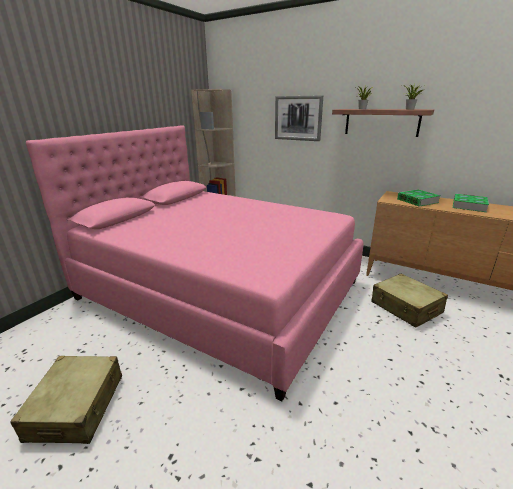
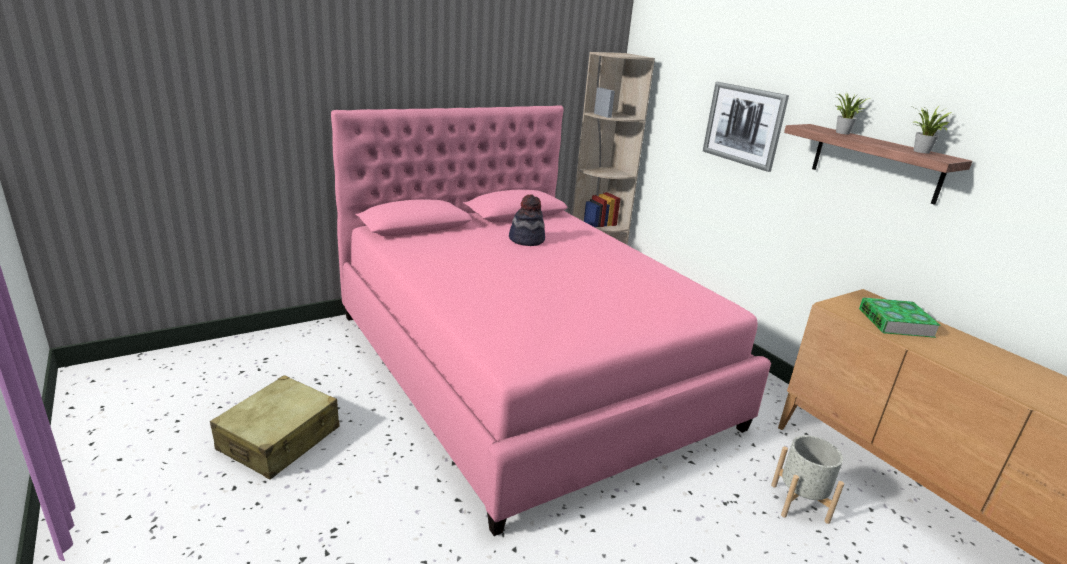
camera: 25 degrees right, 0 degrees up
beige suitcase [371,274,448,328] -> grey planter [771,435,844,524]
book [453,194,489,212] -> none
none -> hat [509,194,545,246]

